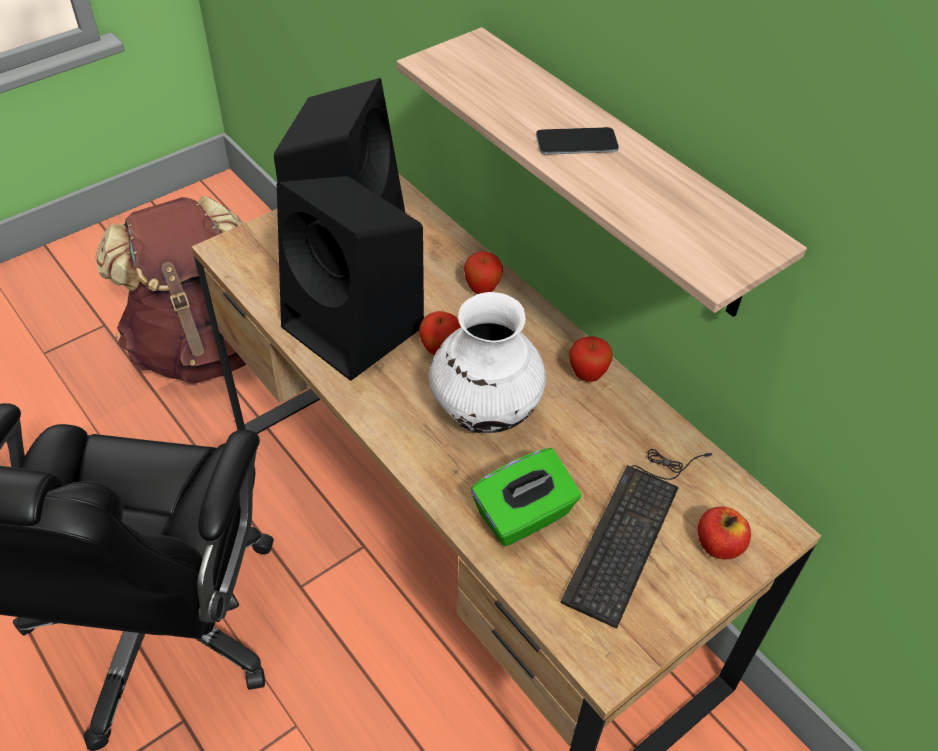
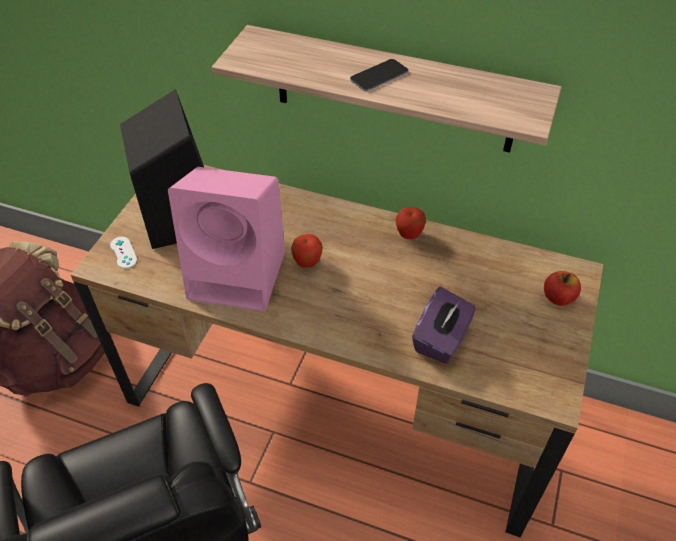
camera: 30 degrees left, 0 degrees up
black speaker [277,176,424,381] -> pink speaker [168,167,285,311]
white vase [429,292,546,433] -> none
apple [464,251,503,294] -> none
green tissue box [471,448,582,546] -> purple tissue box [412,287,476,364]
keyboard [560,449,712,629] -> none
none -> white game controller [110,237,137,269]

